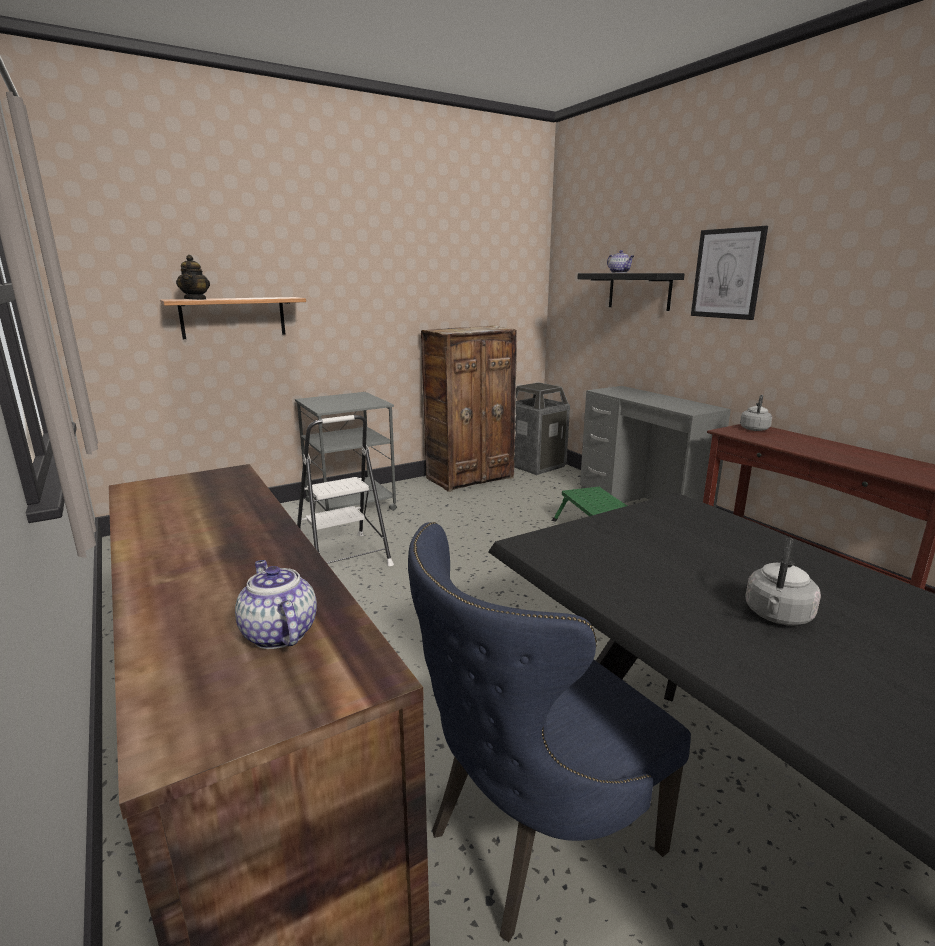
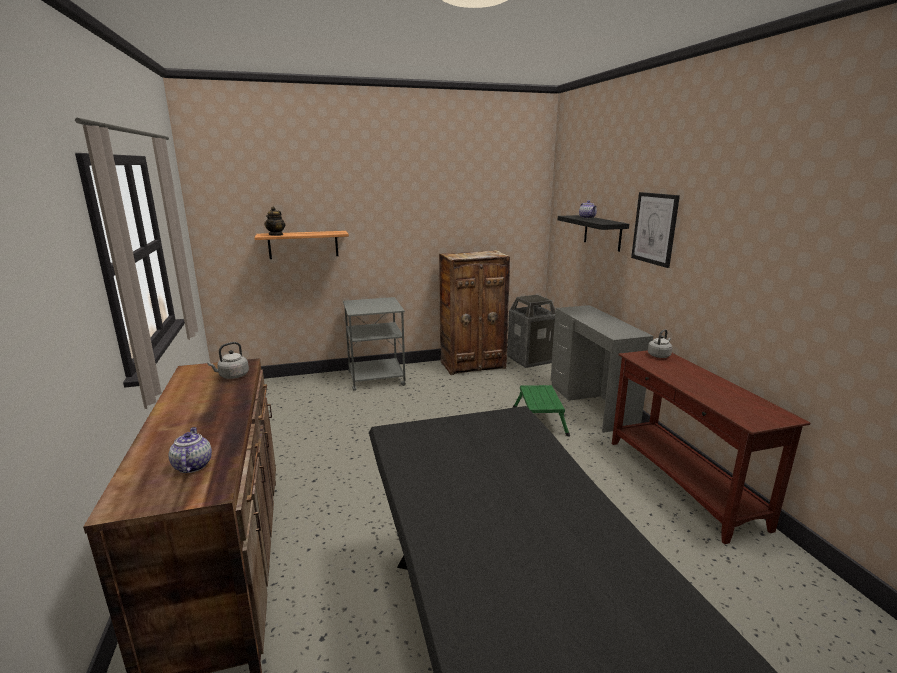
camera: 15 degrees right, 0 degrees up
white step ladder [297,415,394,566] -> none
blue chair [408,522,691,942] -> none
grey kettle [746,538,821,625] -> grey kettle moved to [208,342,249,379]

